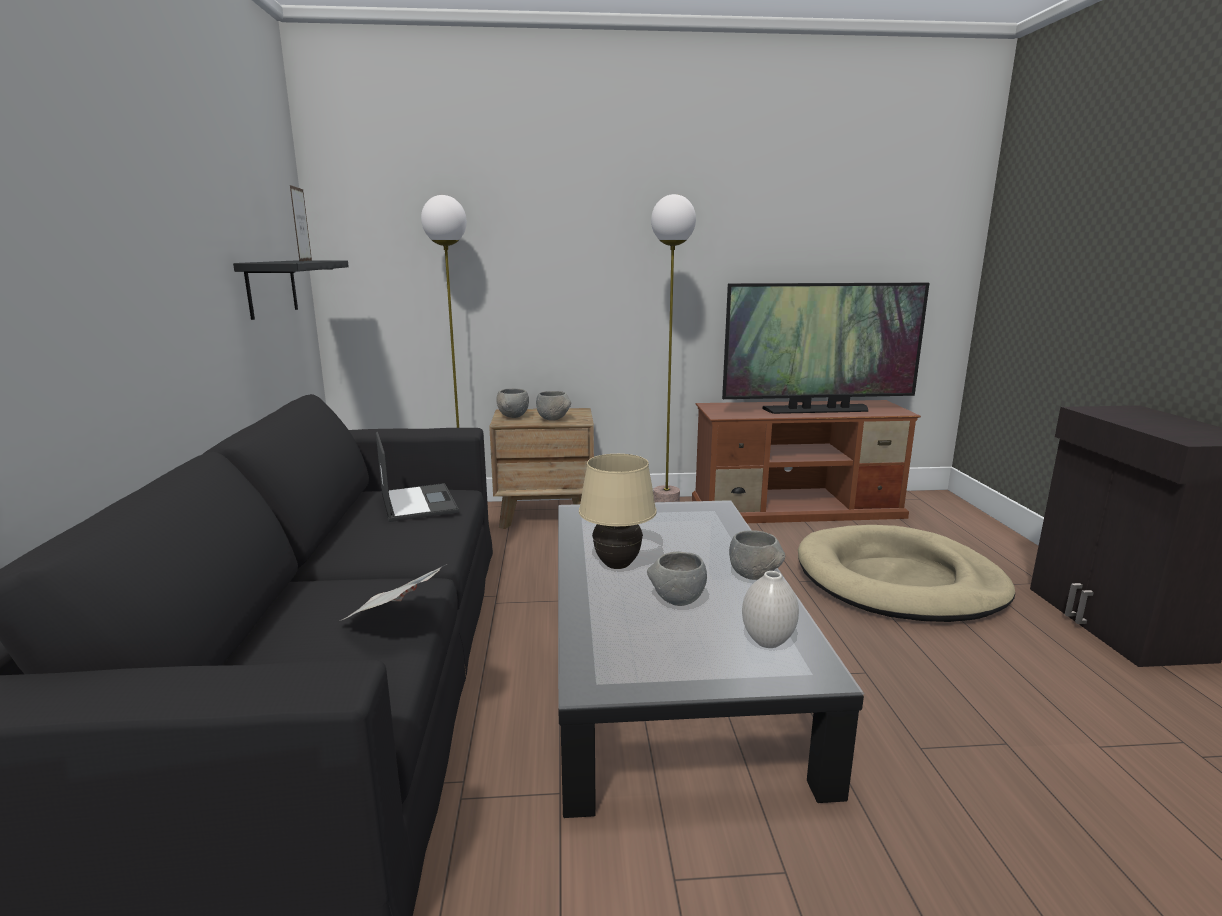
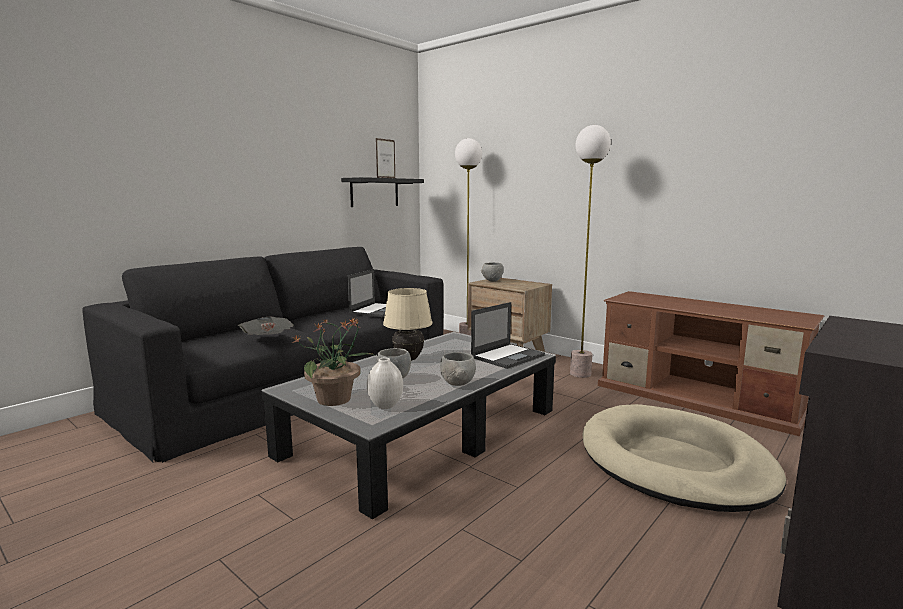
camera: 45 degrees right, 5 degrees down
grey bowl [536,391,571,421] -> none
television [722,283,929,414] -> none
none -> potted plant [292,318,374,406]
none -> laptop [471,302,545,369]

